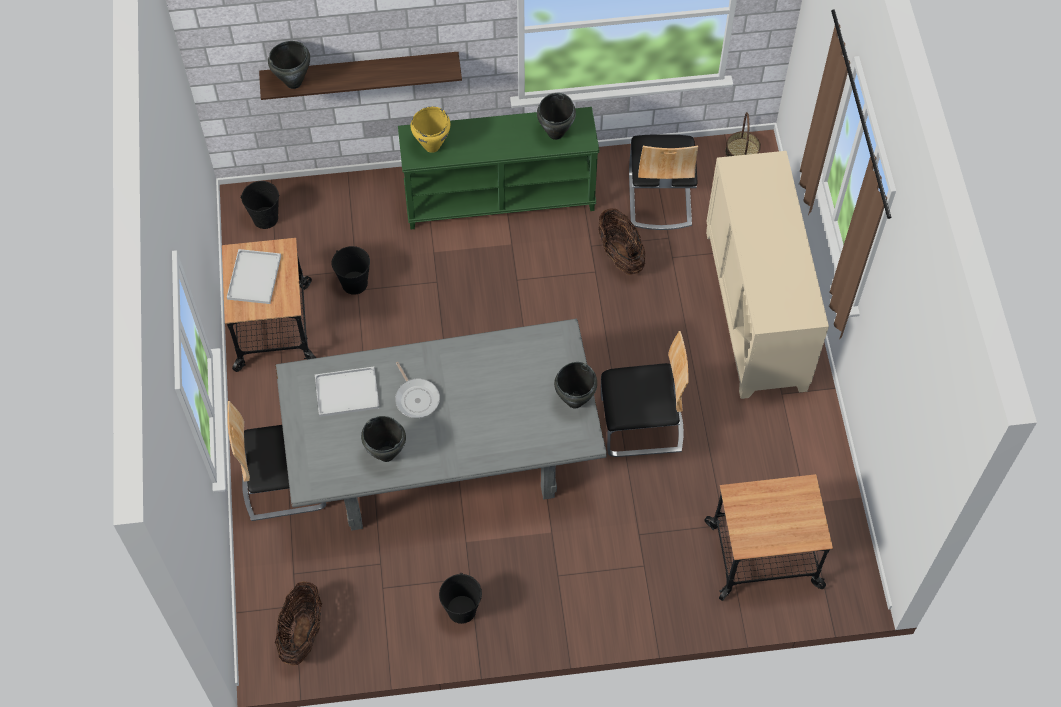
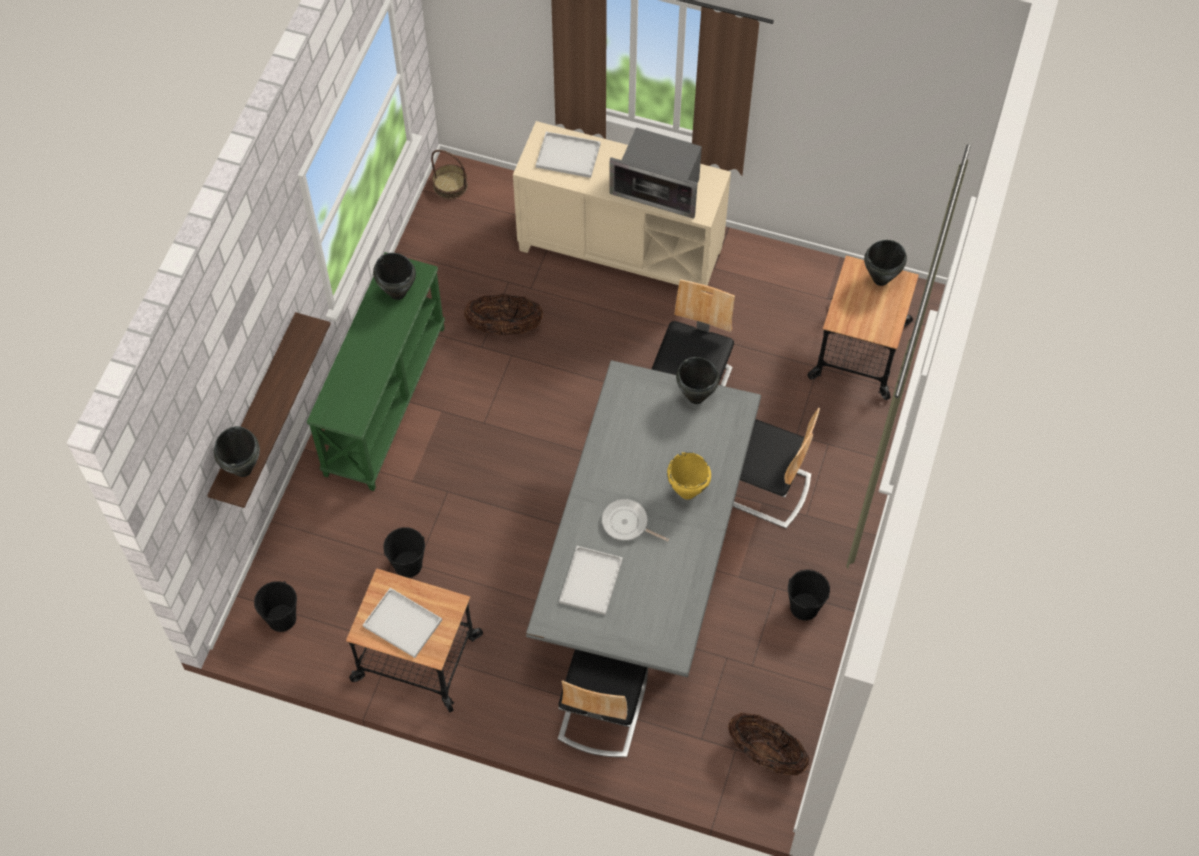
camera: 65 degrees left, 0 degrees up
black cooking pot [361,416,406,462] -> black cooking pot moved to [864,240,907,286]
frying pan [395,362,440,418] -> frying pan turned 150 degrees counterclockwise [602,499,669,541]
yellow cooking pot [411,106,450,153] -> yellow cooking pot moved to [667,452,711,499]
chair [629,135,698,230] -> chair moved to [733,408,820,529]
none -> white tray [536,132,601,178]
none -> microwave [609,127,702,219]

